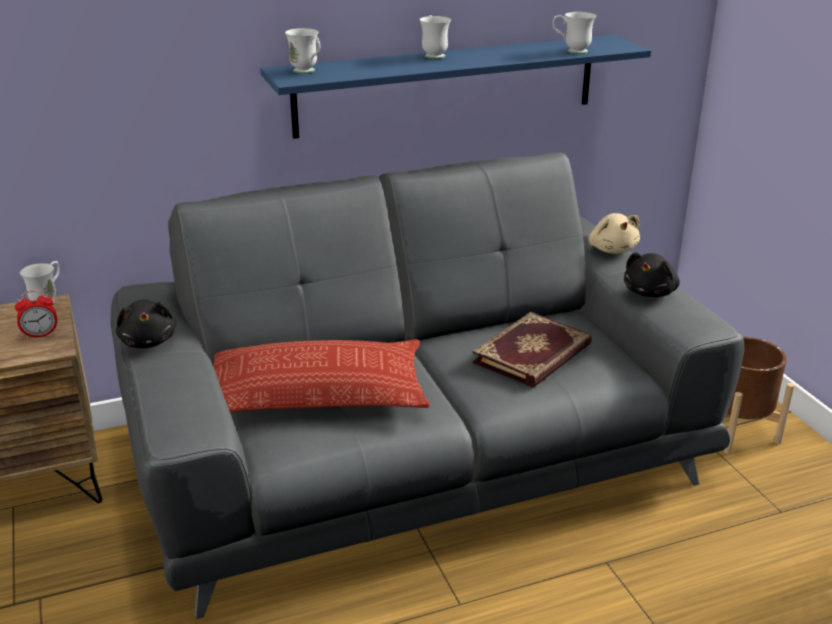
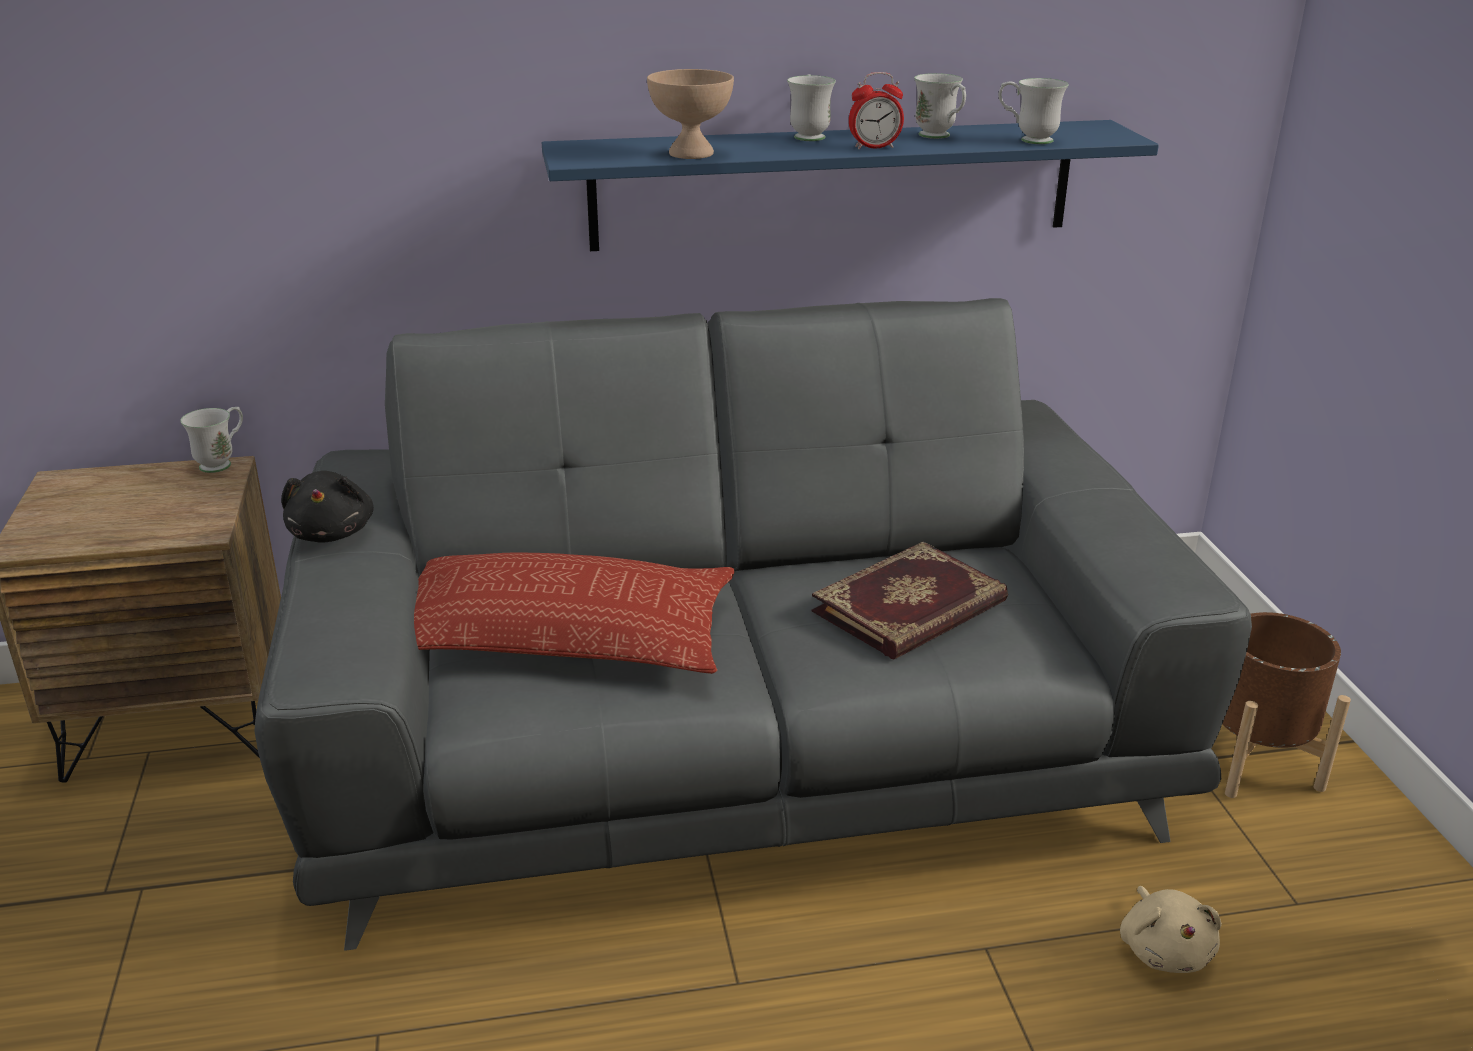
camera: 10 degrees right, 0 degrees up
alarm clock [15,290,57,339] -> alarm clock moved to [849,72,904,150]
white mug [285,28,320,74] -> white mug moved to [914,73,966,139]
beige plush toy [589,213,640,254] -> beige plush toy moved to [1120,886,1222,973]
black plush toy [624,252,680,297] -> none
none -> beige bowl [647,69,734,159]

